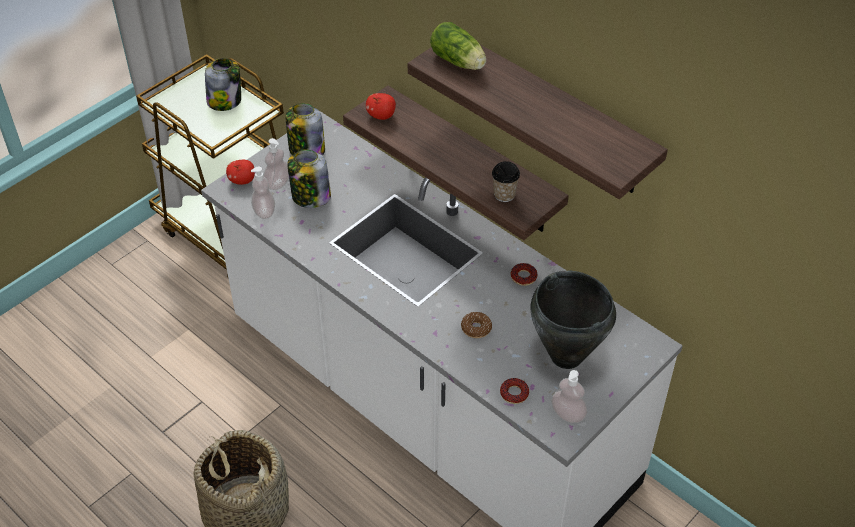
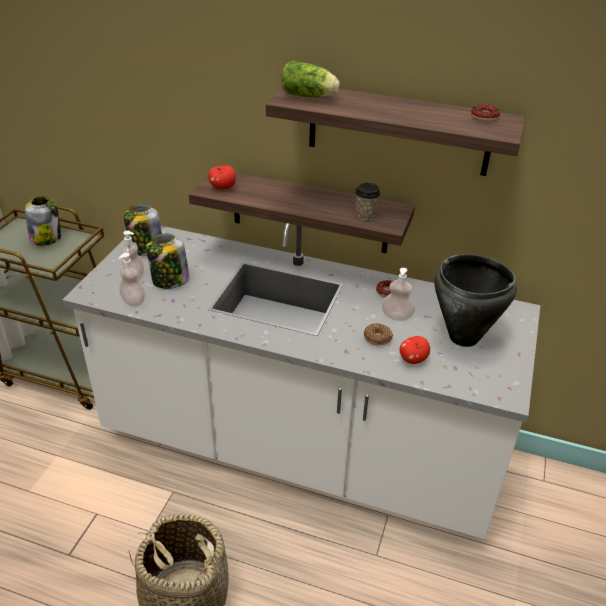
camera: 25 degrees left, 10 degrees down
apple [226,160,255,185] -> apple moved to [400,336,430,364]
donut [500,378,529,404] -> donut moved to [471,104,500,122]
soap dispenser [551,370,587,423] -> soap dispenser moved to [382,268,415,321]

